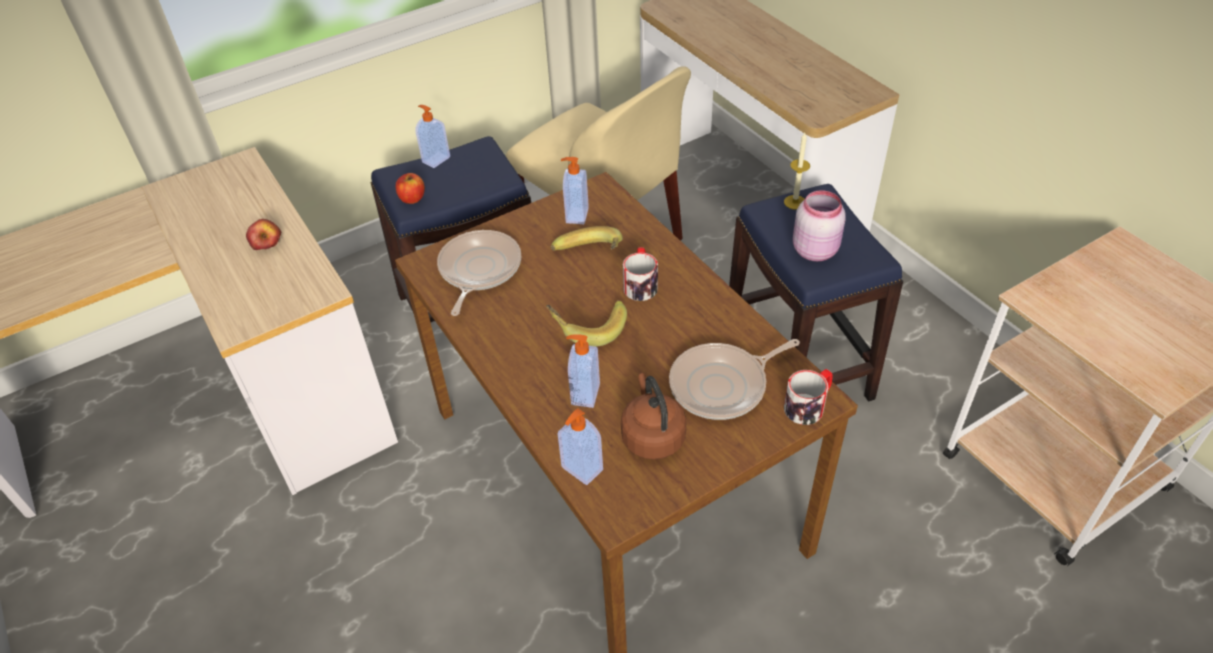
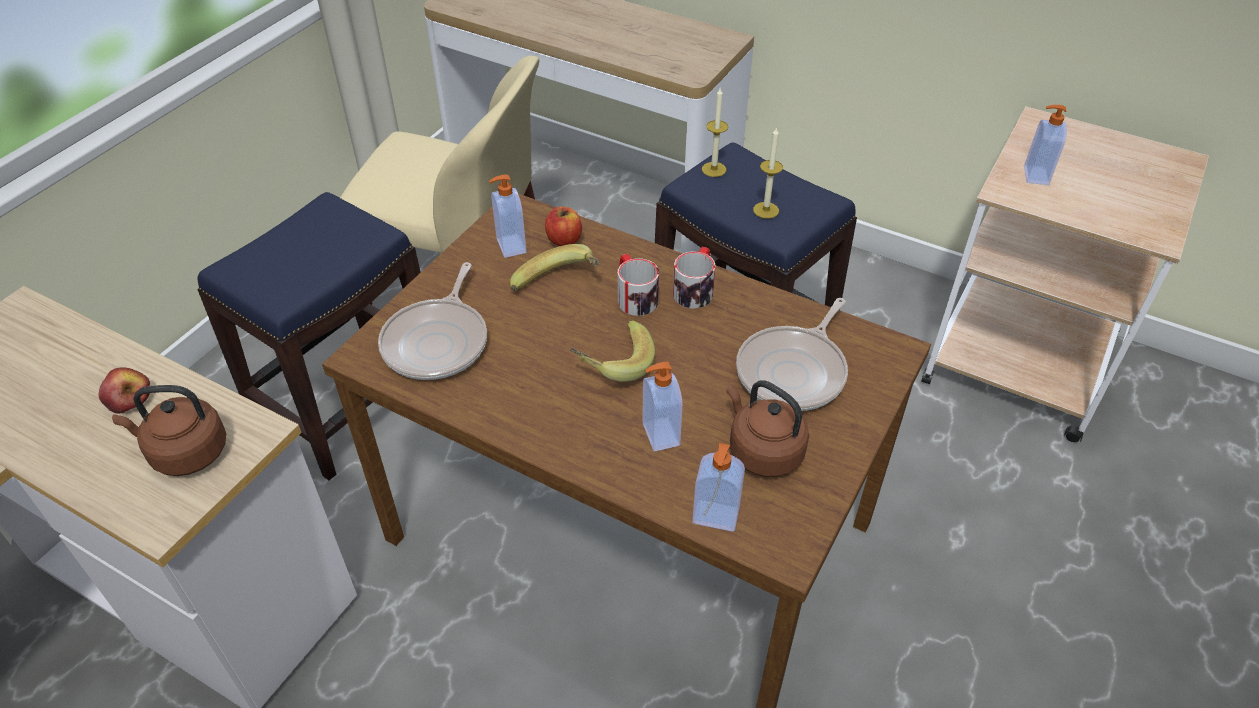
camera: 30 degrees left, 0 degrees up
apple [396,173,425,204] -> apple moved to [545,207,582,246]
soap dispenser [415,105,450,168] -> soap dispenser moved to [1024,105,1067,185]
frying pan [437,230,521,316] -> frying pan turned 150 degrees counterclockwise [378,262,487,380]
mug [784,369,833,425] -> mug moved to [673,247,716,308]
pink jar [793,190,846,261] -> candle [753,127,783,219]
none -> brown kettle [112,385,226,476]

